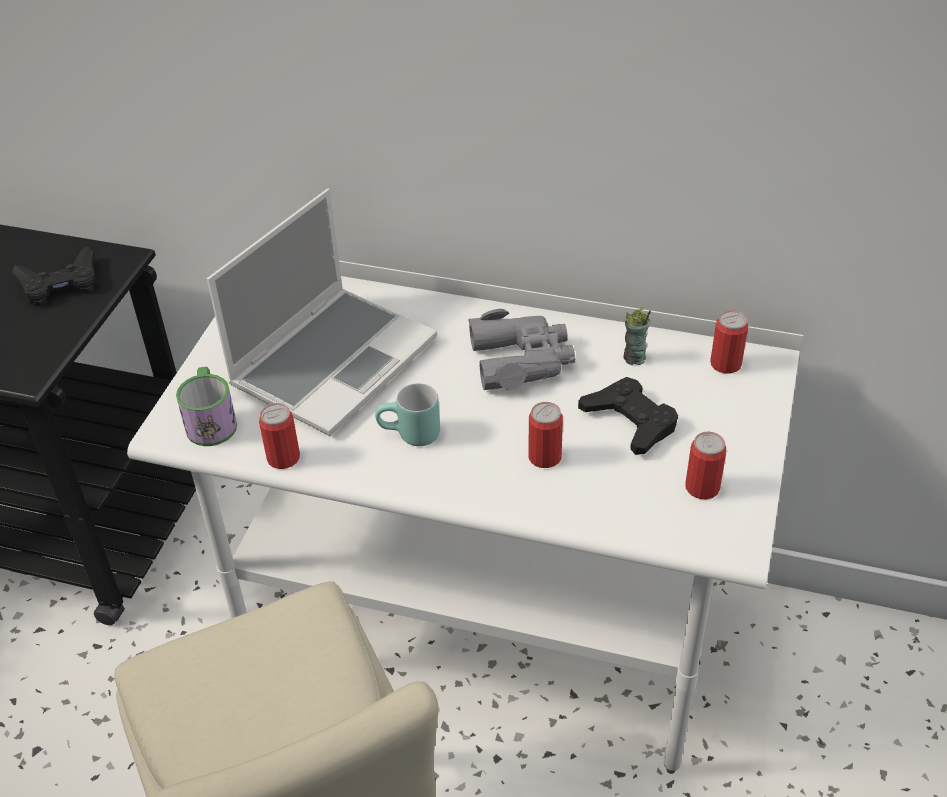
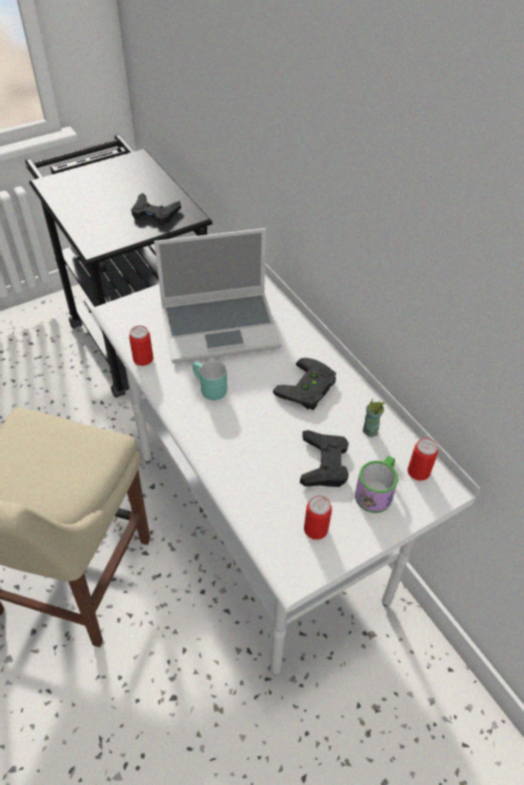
camera: 40 degrees right, 5 degrees up
mug [176,366,237,446] -> mug moved to [355,456,398,513]
grey binoculars [468,309,575,390] -> black game controller [273,358,336,410]
can [528,402,563,468] -> none

